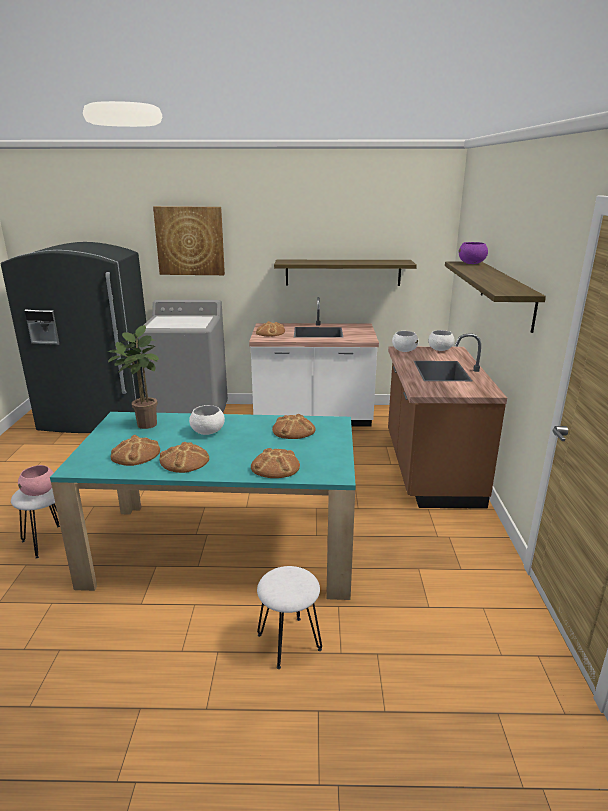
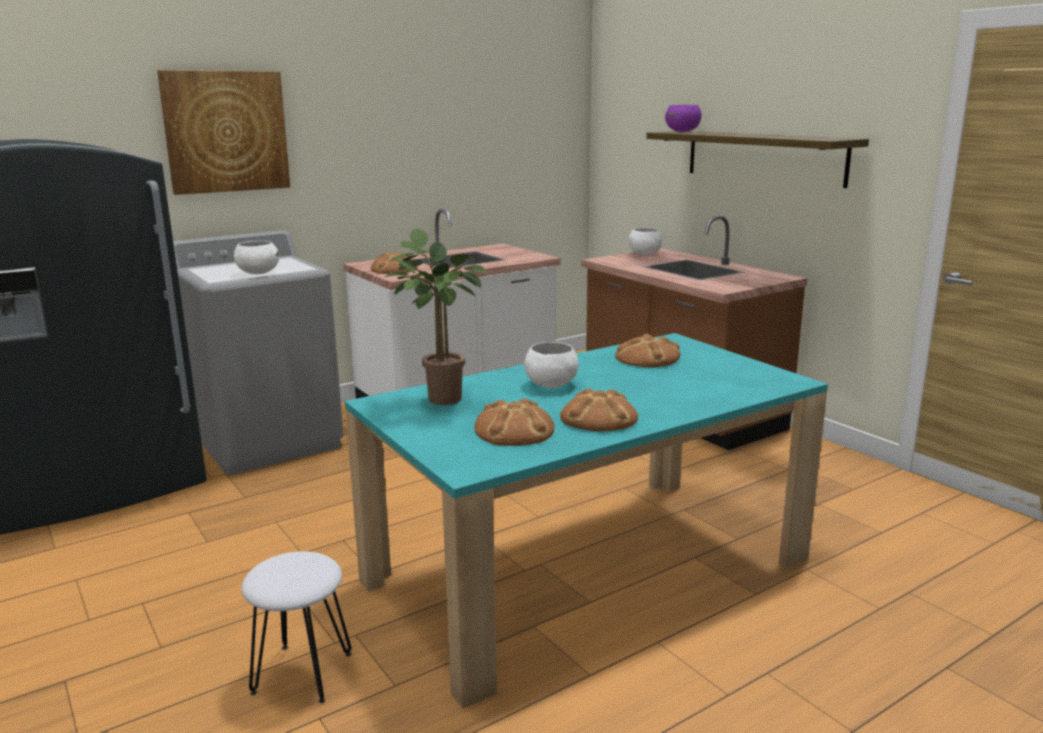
camera: 35 degrees left, 5 degrees down
pink bowl [18,465,54,496] -> none
bread [251,448,300,478] -> none
white stool [257,566,322,669] -> none
shelf [274,260,417,286] -> none
white bowl [392,331,419,352] -> white bowl moved to [234,241,279,274]

